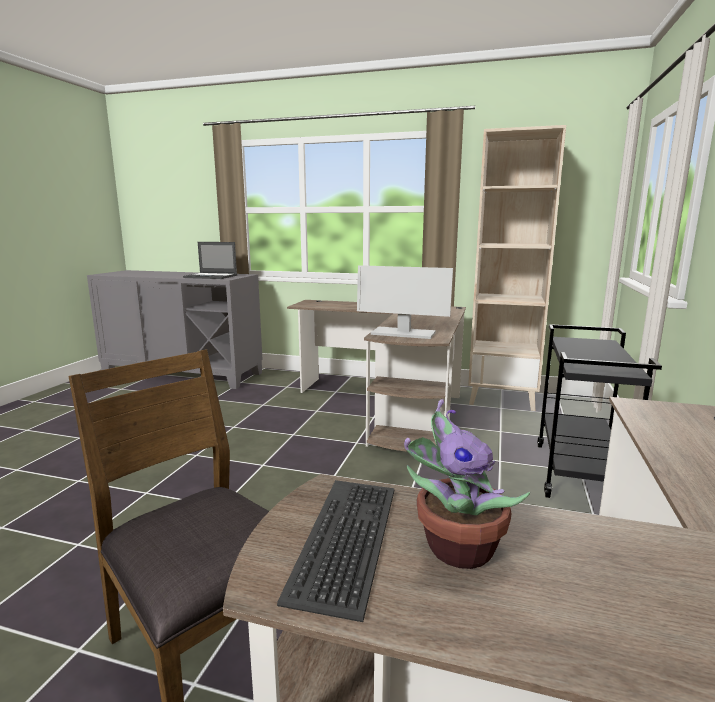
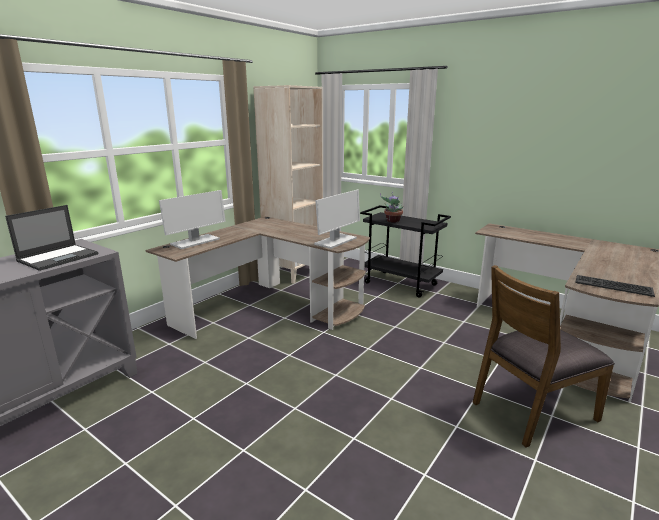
camera: 70 degrees left, 5 degrees up
potted plant [404,399,530,569] -> potted plant moved to [380,192,404,222]
none -> monitor [159,190,226,249]

